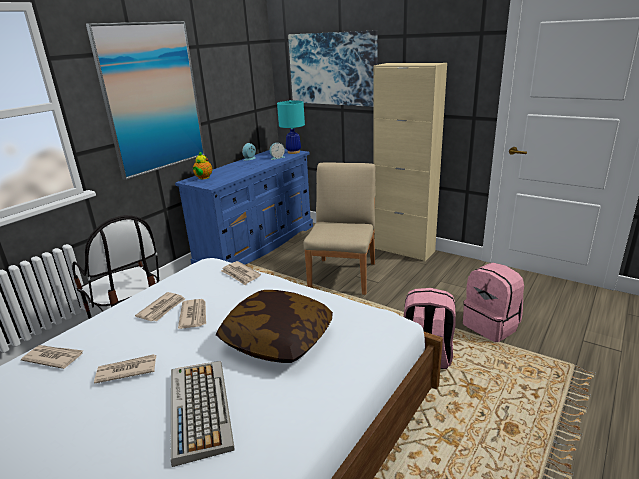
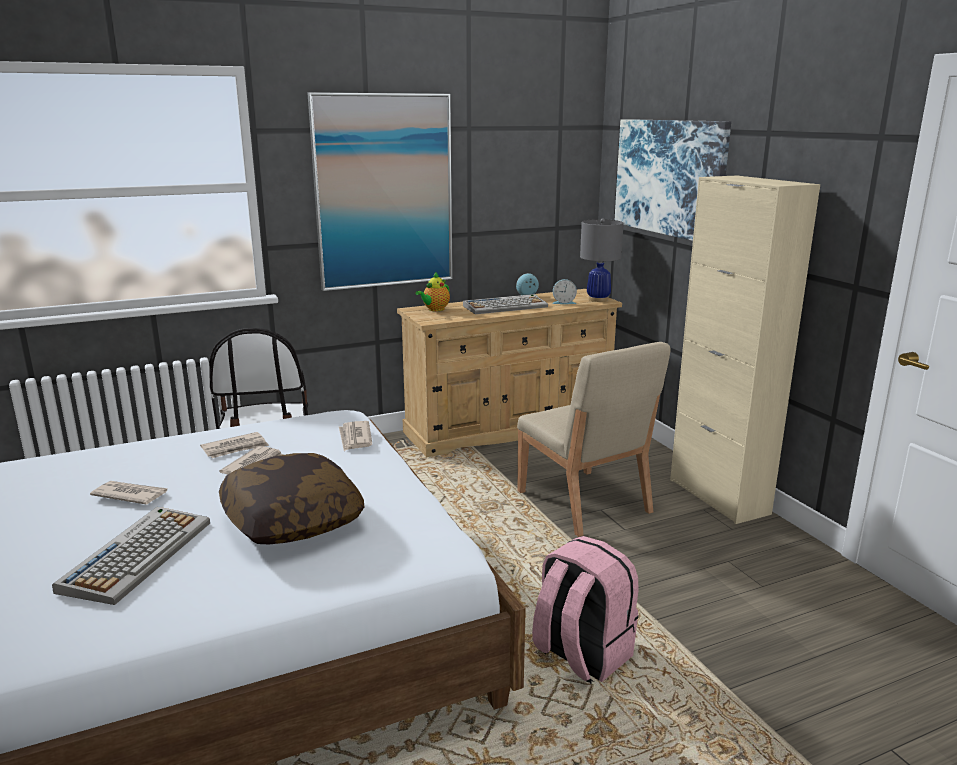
camera: 30 degrees right, 5 degrees down
newspaper [21,345,84,369] -> none
blue dresser [175,149,313,265] -> beige dresser [397,289,622,457]
turquoise table lamp [277,100,305,154] -> grey table lamp [580,219,624,302]
beige chair [304,162,376,295] -> beige chair turned 105 degrees clockwise [517,342,670,537]
pink backpack [463,263,524,342] -> none
none -> keyboard [463,294,548,314]

